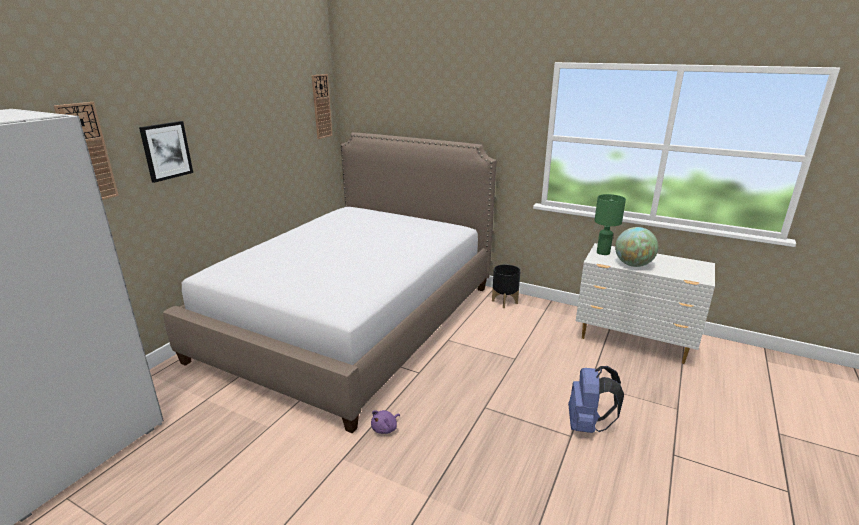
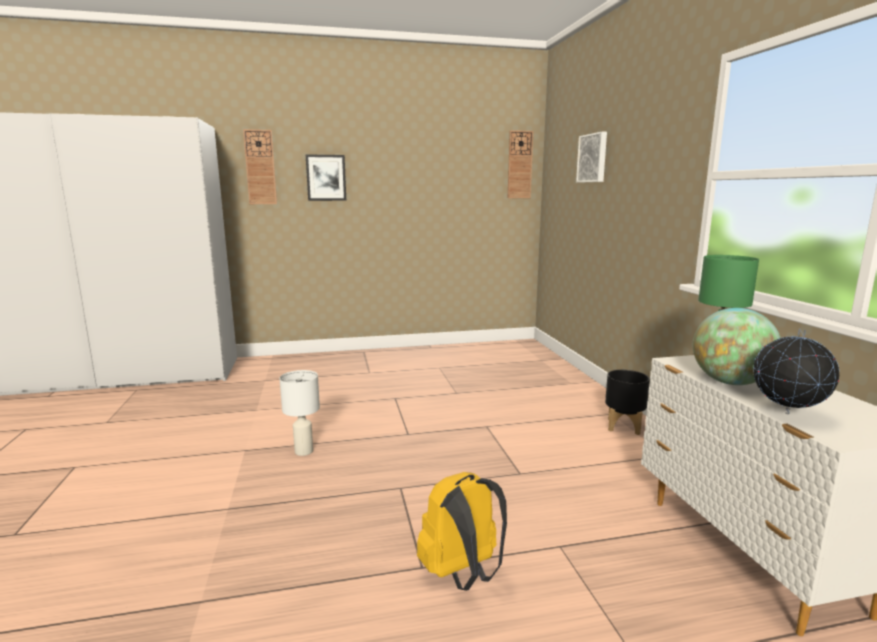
camera: 50 degrees right, 10 degrees down
bed [163,132,496,434] -> none
purple plush toy [371,410,400,434] -> white table lamp [279,370,320,456]
blue backpack [568,366,624,433] -> yellow backpack [417,472,507,591]
none -> picture [576,132,607,183]
none -> globe [753,329,839,414]

